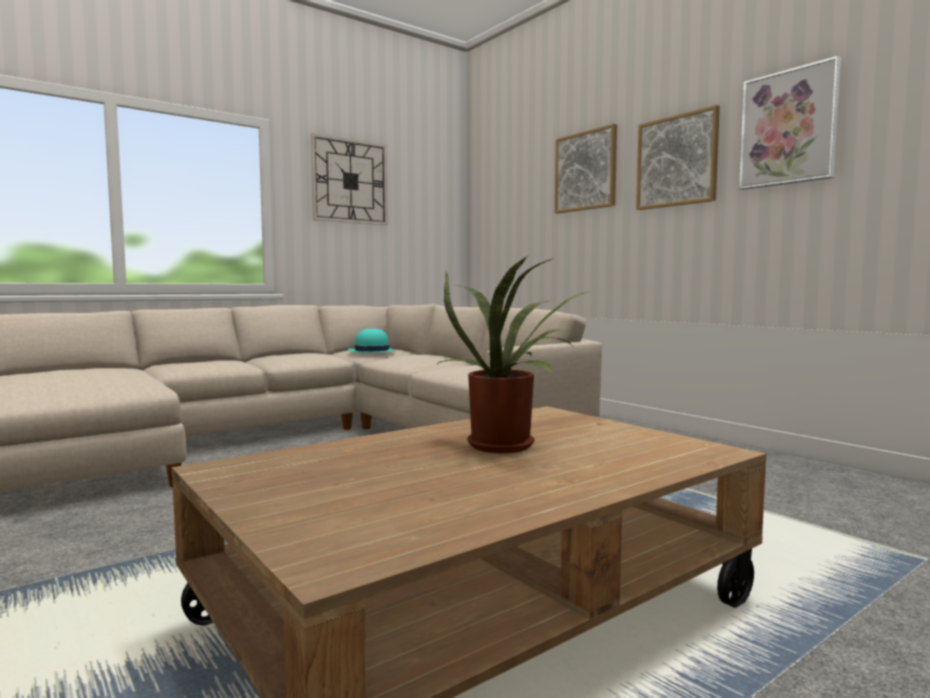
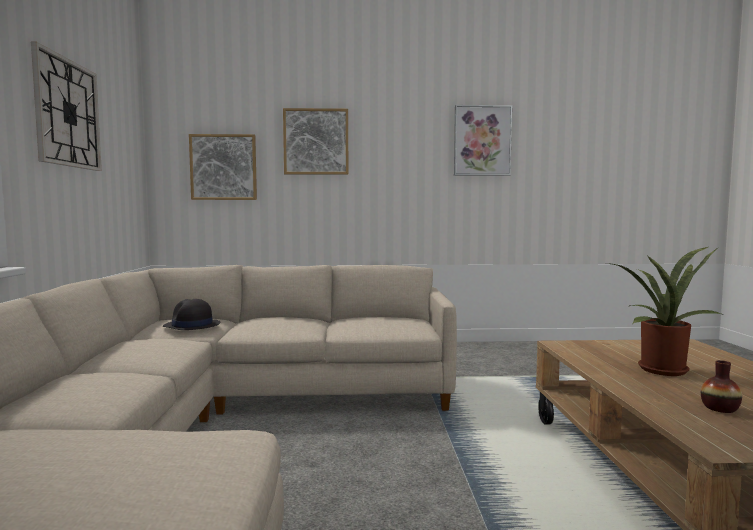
camera: 55 degrees left, 0 degrees up
turquoise hat [348,328,395,353] -> black hat [163,299,221,330]
picture [636,105,720,210] -> picture moved to [189,134,257,200]
none -> vase [701,360,742,413]

